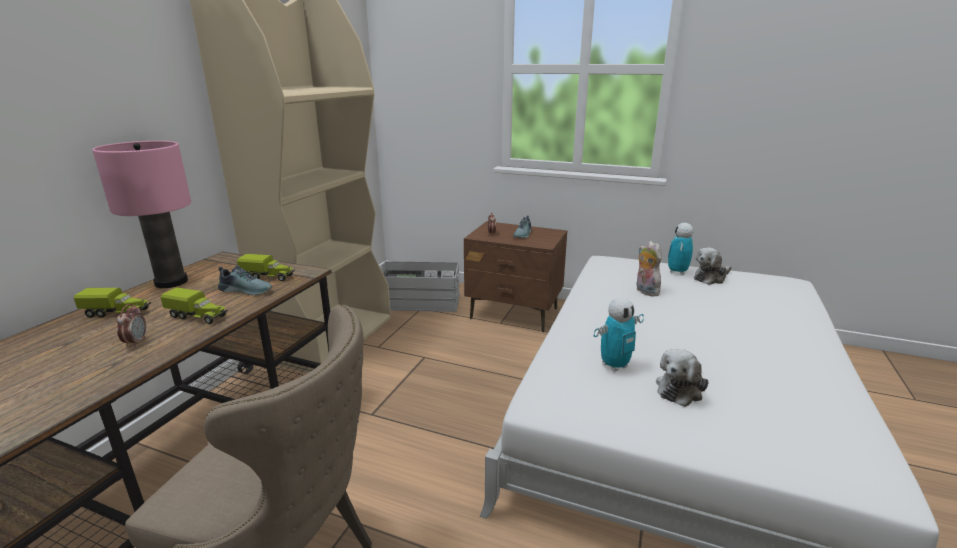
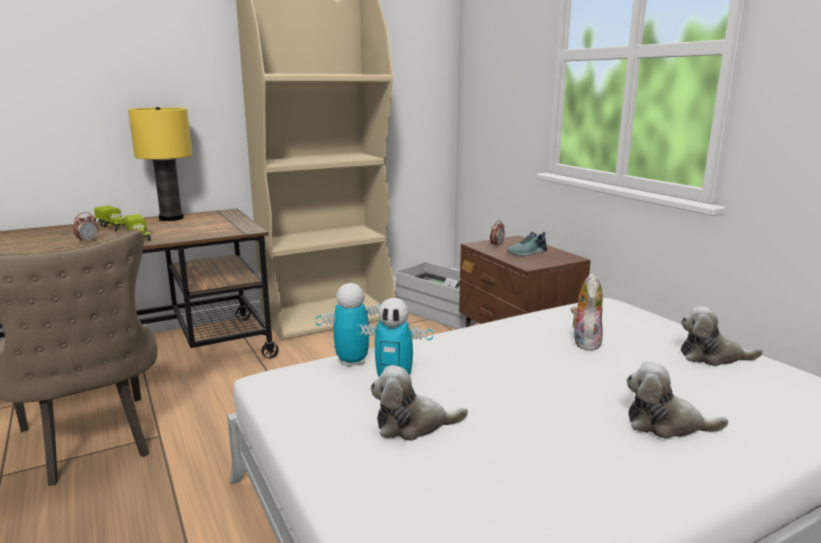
camera: 40 degrees right, 5 degrees down
pink table lamp [92,141,191,288] -> yellow table lamp [128,107,192,221]
shoe [218,265,273,296] -> none
toy truck [237,254,295,281] -> none
toy robot [668,223,693,275] -> toy robot moved to [316,283,381,367]
none -> plush toy [626,362,728,439]

